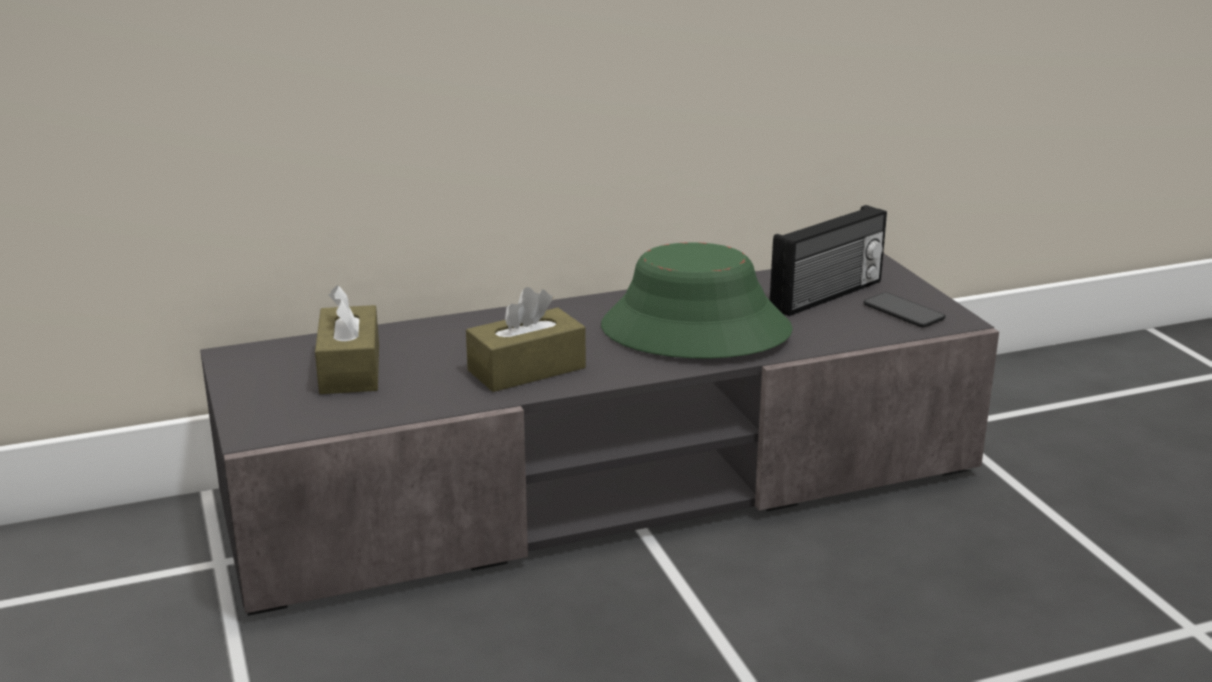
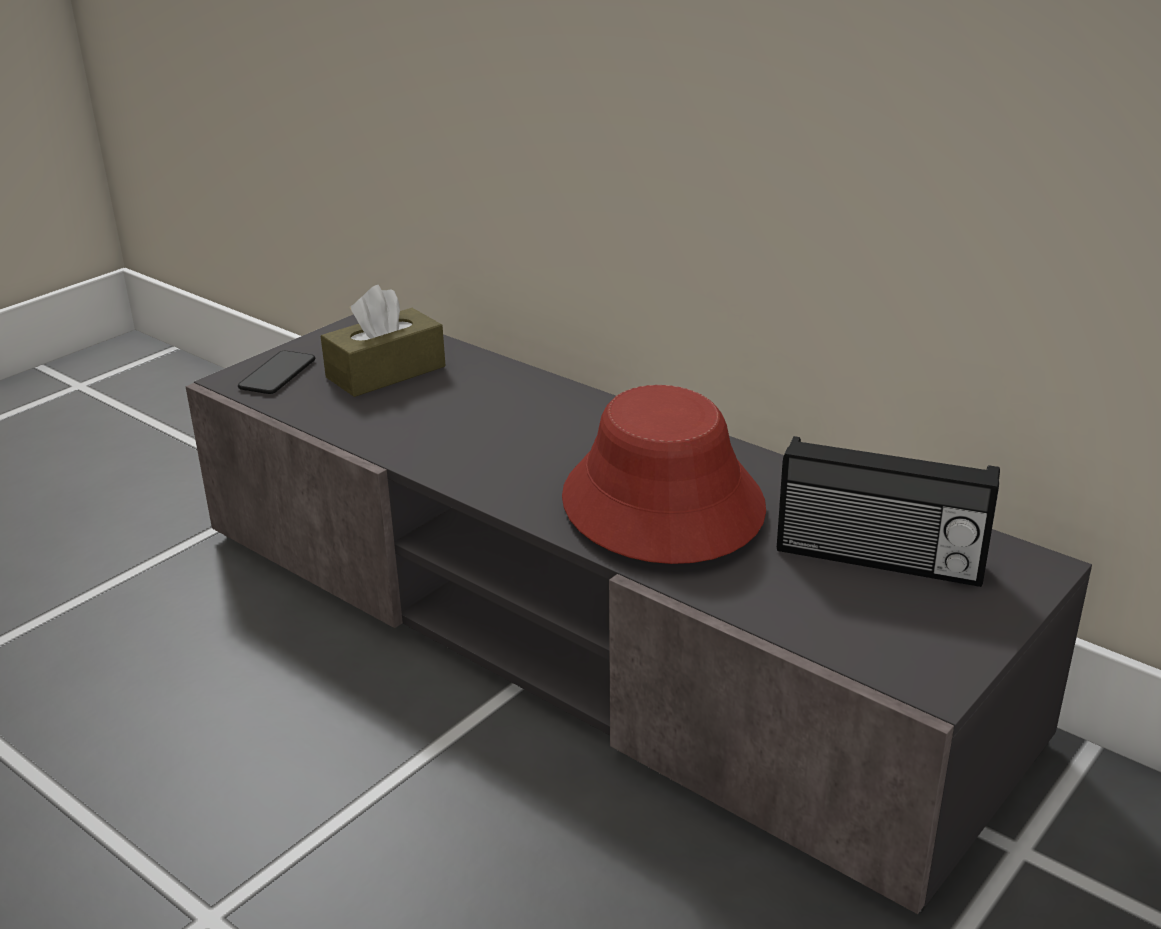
camera: 60 degrees right, 5 degrees up
brown tissue box [466,287,586,392] -> none
green hat [601,242,793,359] -> red hat [562,385,766,564]
phone [863,293,946,328] -> phone moved to [238,351,315,394]

